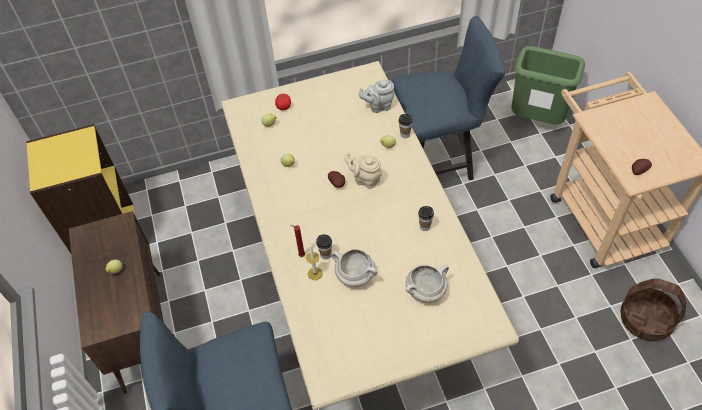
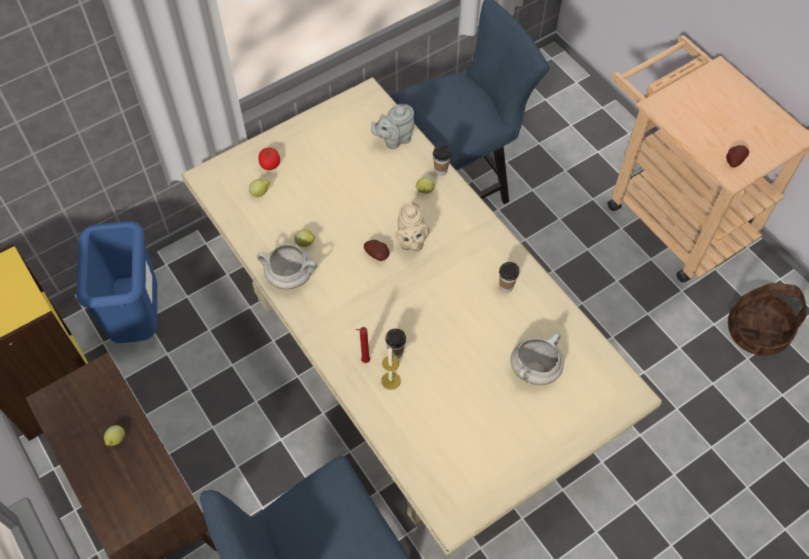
camera: 20 degrees left, 5 degrees up
white cooking pot [332,249,377,287] -> white cooking pot moved to [257,244,317,289]
beige teapot [345,152,382,189] -> beige teapot turned 105 degrees counterclockwise [395,202,430,252]
green trash can [511,46,585,125] -> none
none -> blue trash can [76,221,157,343]

